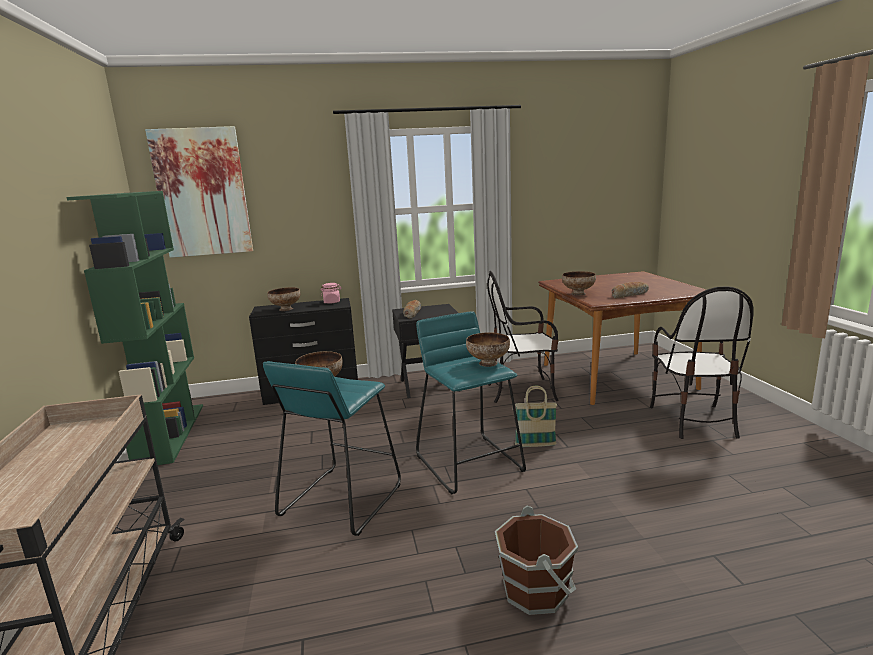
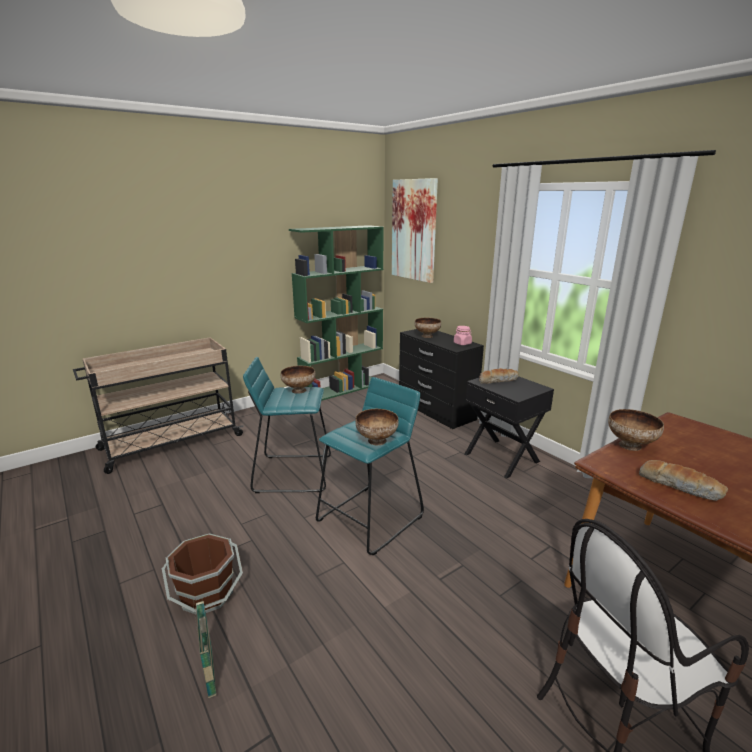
camera: 65 degrees right, 5 degrees up
chair [487,271,559,403] -> none
basket [515,385,557,447] -> basket moved to [193,600,216,698]

